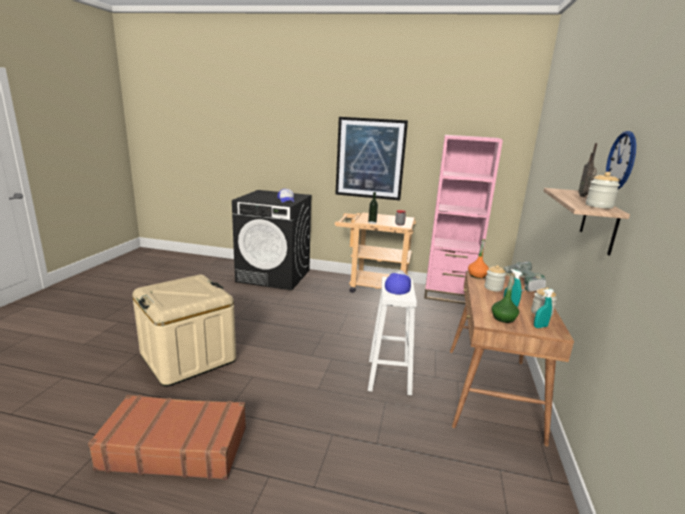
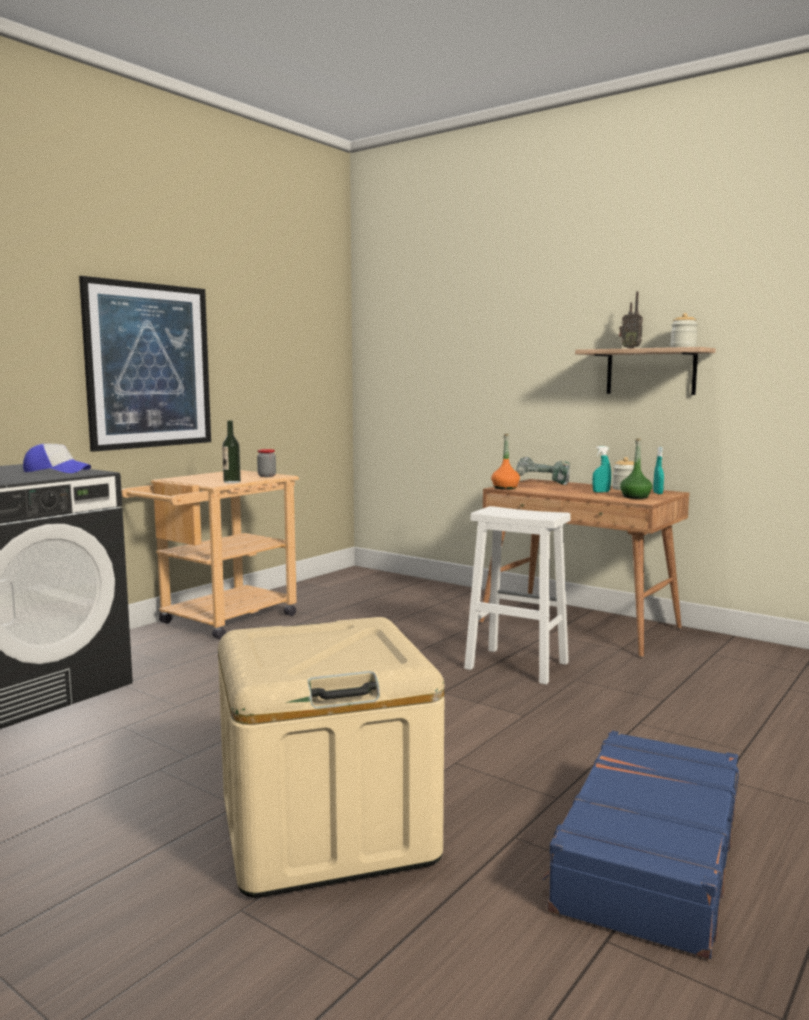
camera: 65 degrees left, 10 degrees down
brown suitcase [88,395,246,480] -> blue suitcase [542,730,739,959]
cap [385,270,411,295] -> none
pink bookcase [424,135,503,304] -> none
jar [485,265,506,292] -> none
wall clock [606,131,636,189] -> none

